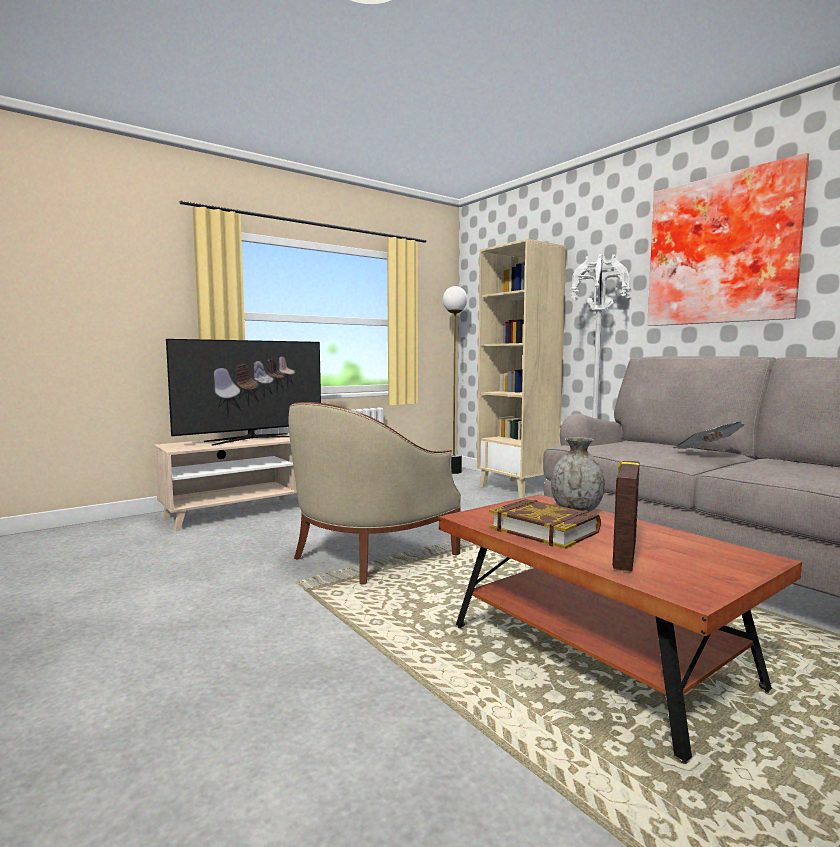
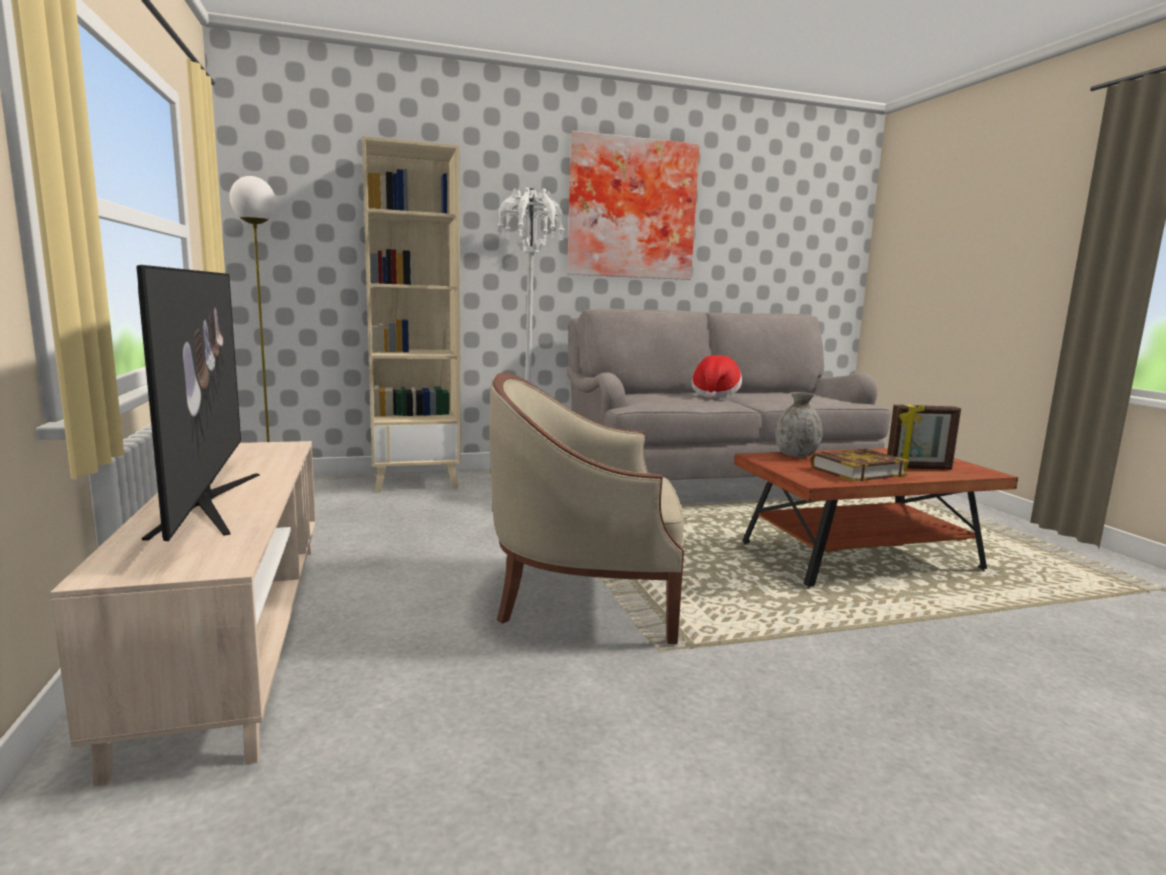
camera: 70 degrees left, 5 degrees up
beige armchair [289,402,461,584] -> beige armchair turned 120 degrees clockwise [490,373,684,644]
picture frame [613,461,640,572] -> picture frame turned 45 degrees counterclockwise [887,404,961,470]
newspaper [673,421,745,449] -> hat [692,355,742,398]

